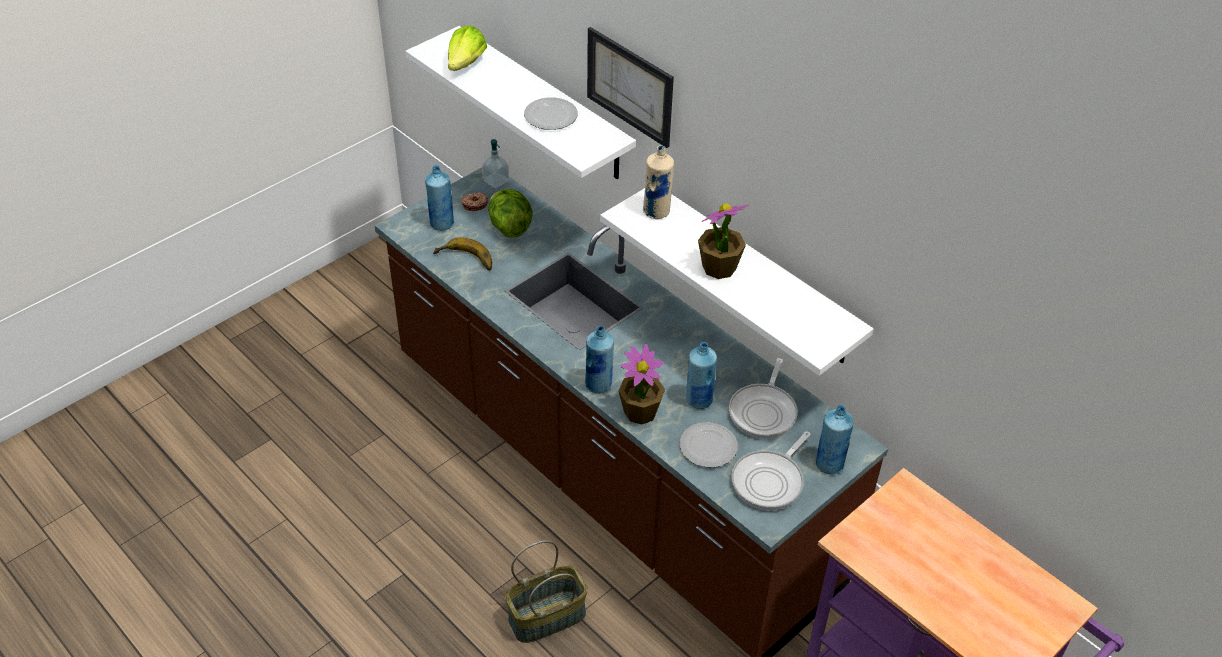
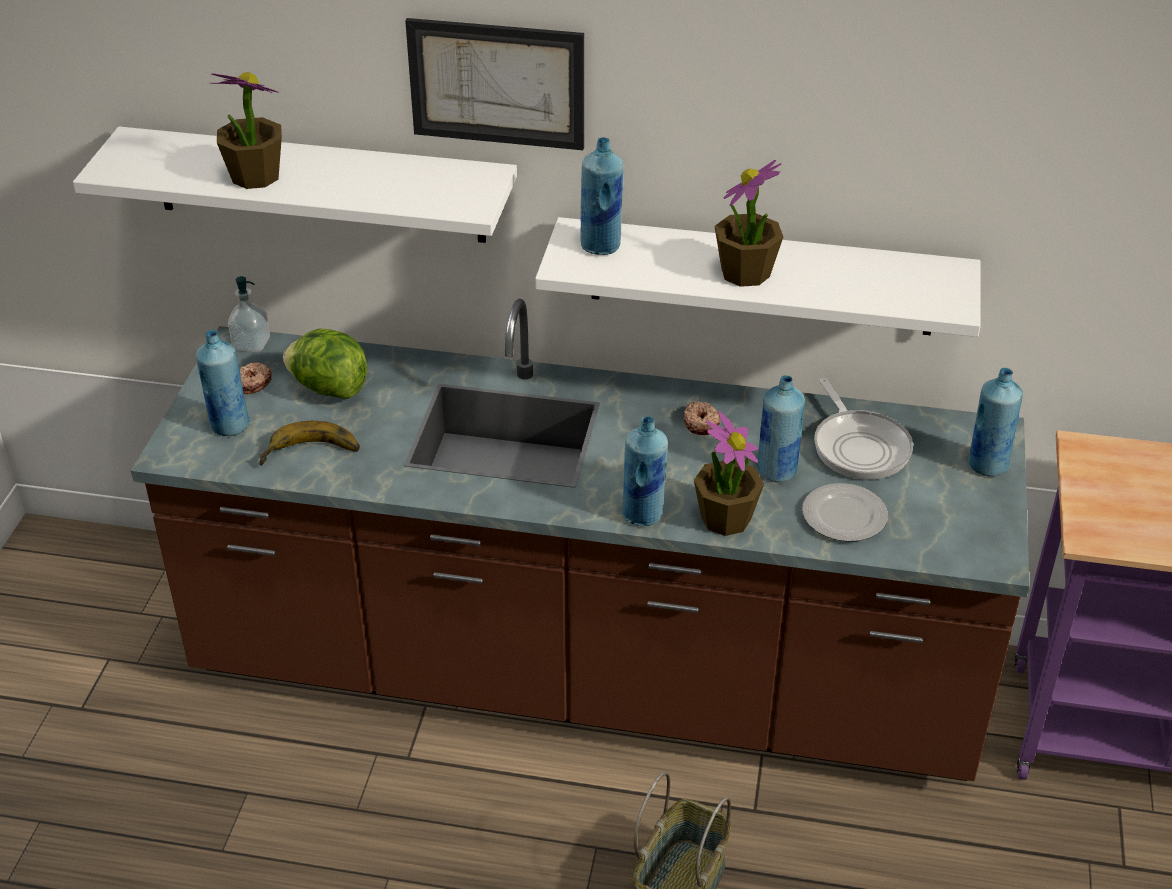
camera: 35 degrees left, 5 degrees down
lettuce [448,25,487,71] -> none
plate [524,97,578,130] -> none
beige bottle [643,146,674,219] -> blue bottle [580,137,624,255]
frying pan [731,431,811,510] -> none
none -> potted plant [210,73,282,189]
none -> donut [683,401,720,435]

